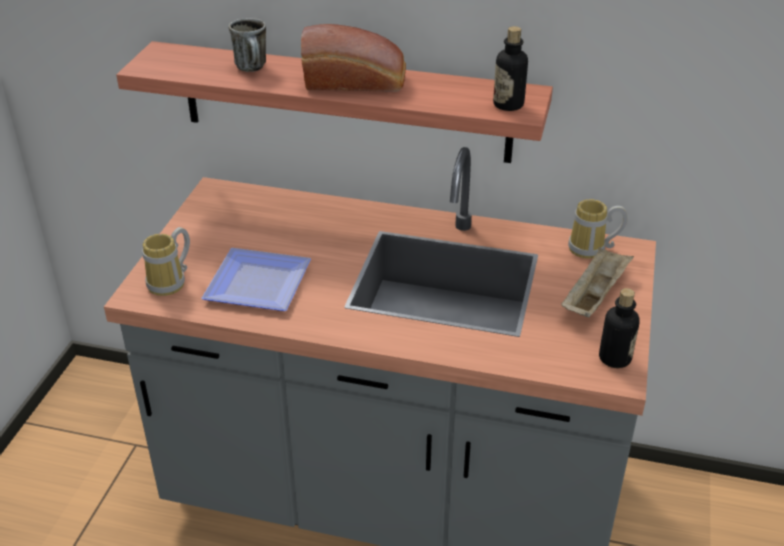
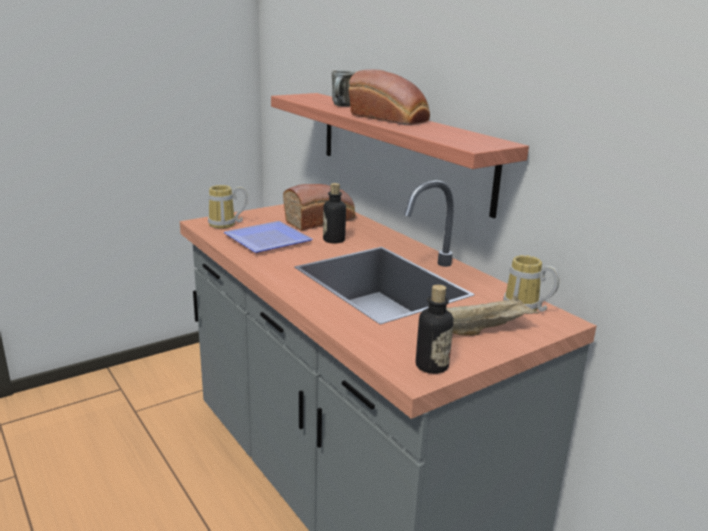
camera: 40 degrees right, 15 degrees down
bottle [493,26,528,111] -> bottle moved to [323,183,346,244]
none -> bread [283,184,355,231]

